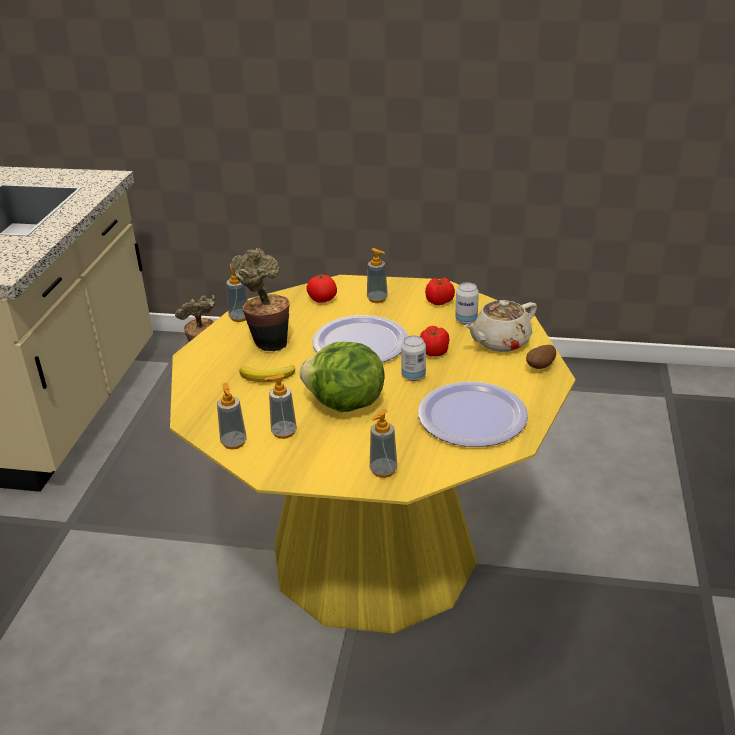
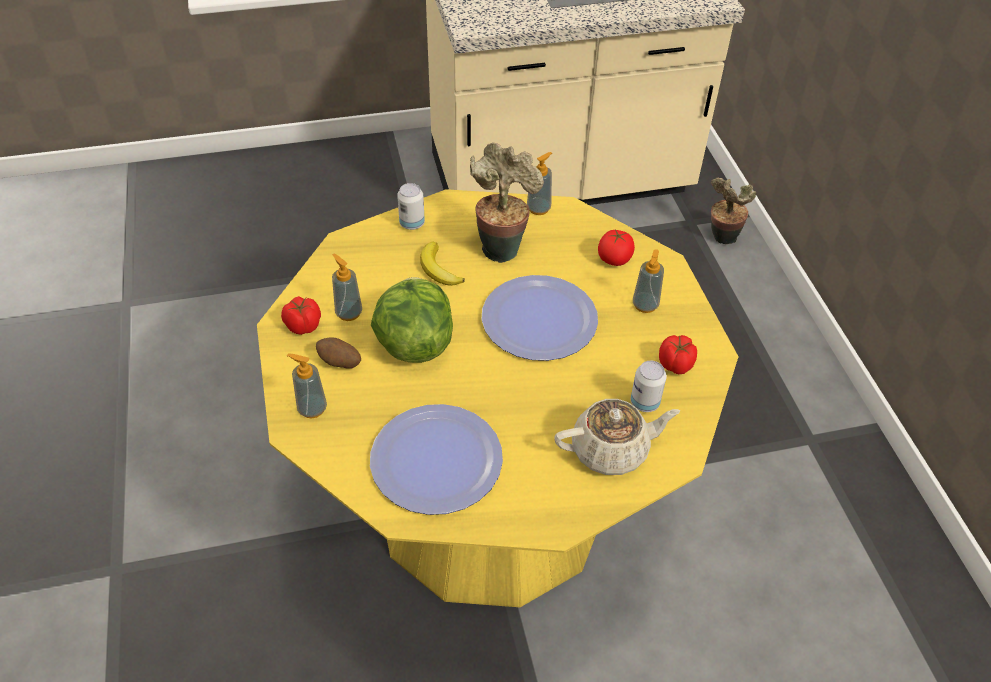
camera: 65 degrees right, 15 degrees up
soap dispenser [217,383,247,449] -> none
can [401,335,426,381] -> can moved to [397,183,425,230]
tomato [420,326,449,357] -> tomato moved to [281,296,321,335]
beige teapot [464,300,537,352] -> beige teapot turned 135 degrees clockwise [554,399,680,475]
potato [526,345,556,369] -> potato moved to [316,337,361,369]

